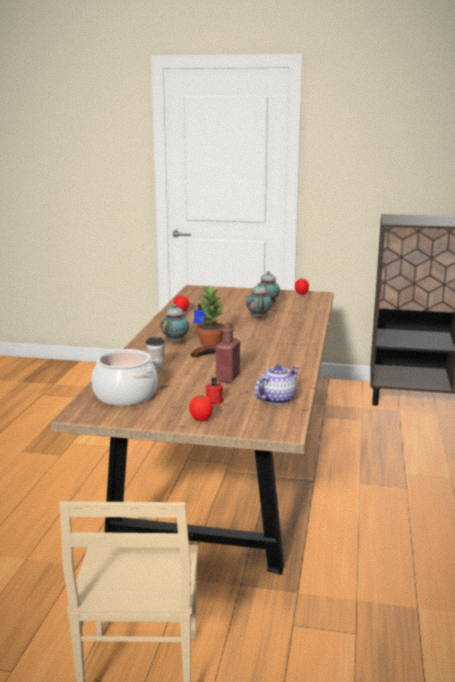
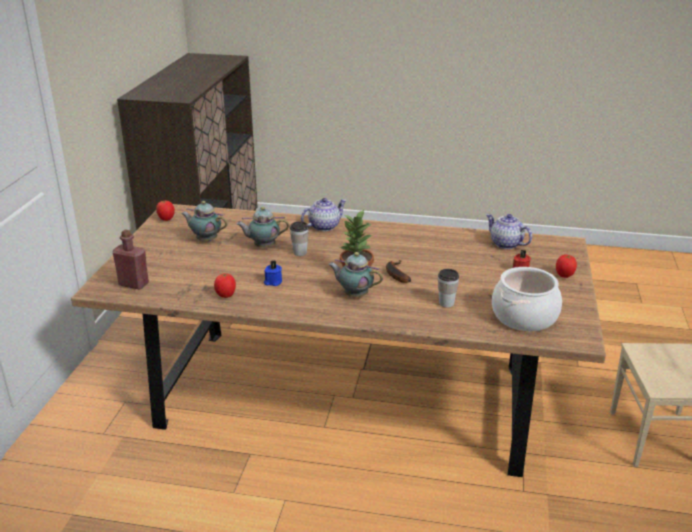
camera: 90 degrees left, 10 degrees up
red bottle [216,322,240,383] -> red bottle moved to [113,229,149,290]
none -> cup [290,221,309,256]
none -> teapot [301,198,347,231]

